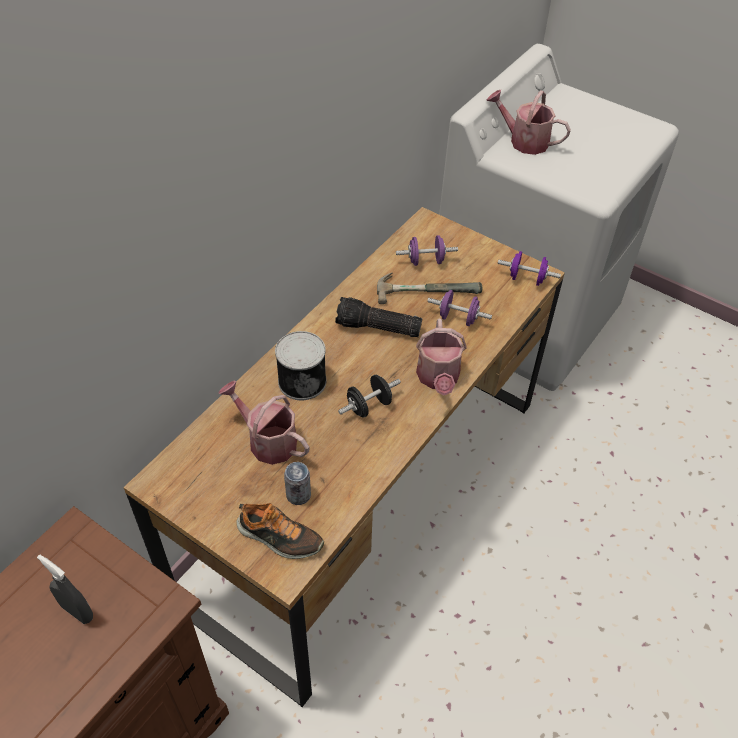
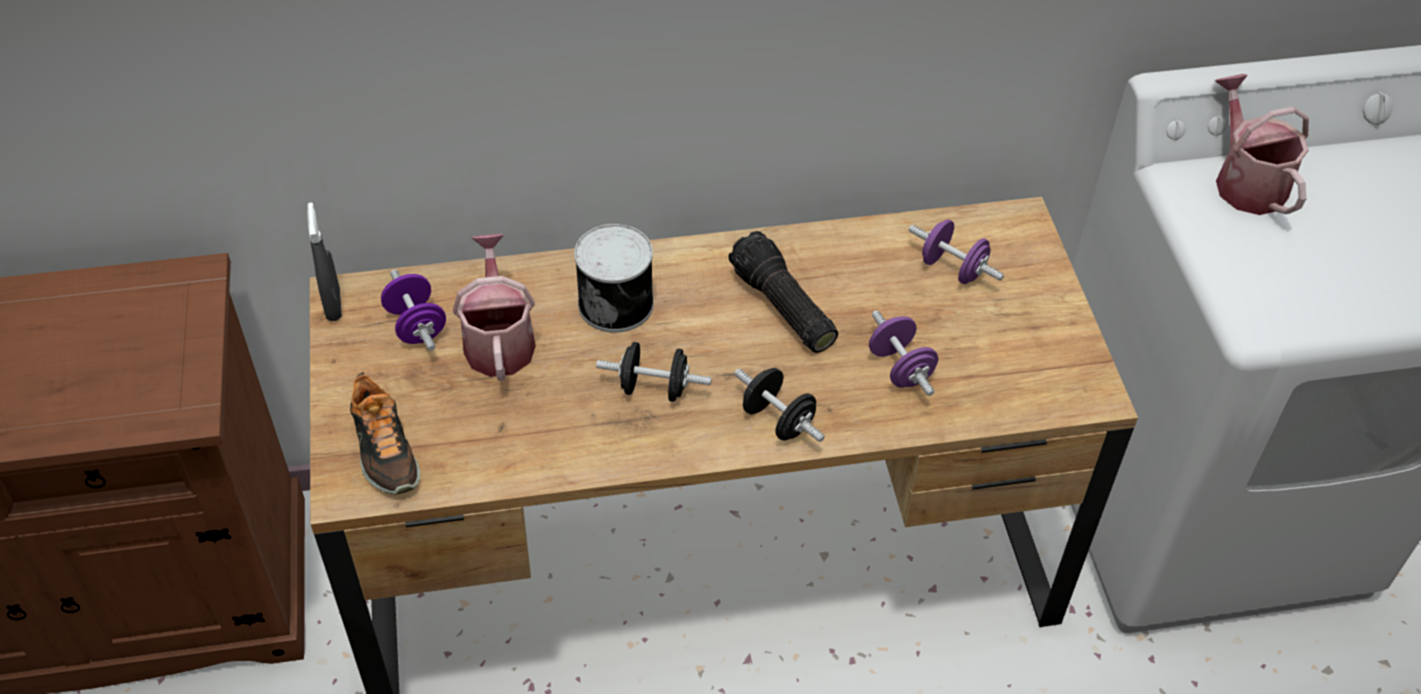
camera: 45 degrees right, 0 degrees up
grey spray bottle [37,555,93,624] -> grey spray bottle moved to [307,202,342,321]
can [284,462,311,505] -> none
hammer [377,273,483,304] -> none
watering can [416,319,467,396] -> black dumbbell [734,368,825,442]
purple dumbbell [498,251,561,286] -> purple dumbbell moved to [381,269,446,351]

